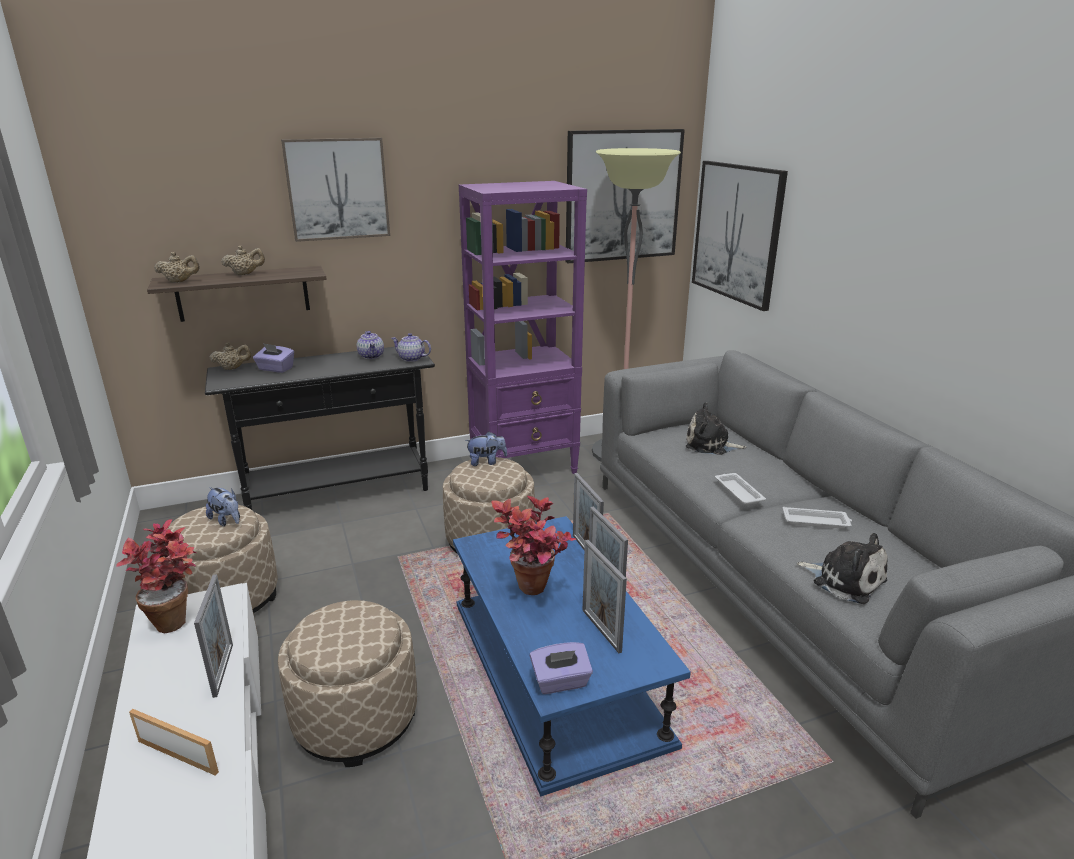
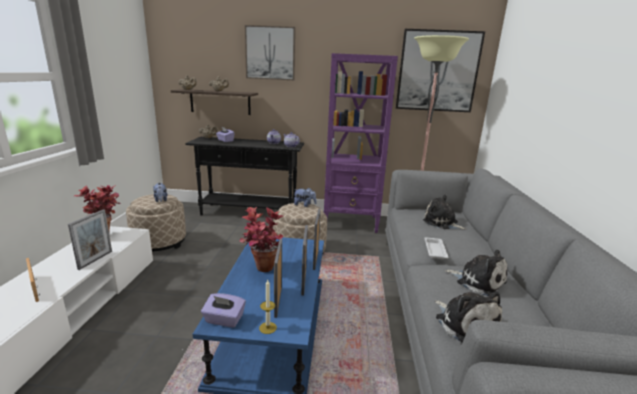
camera: 25 degrees right, 5 degrees down
beige ottoman [278,600,417,767] -> none
picture [692,161,788,311] -> none
white tray [782,507,852,529] -> plush toy [445,250,507,296]
none -> candle [259,280,277,334]

